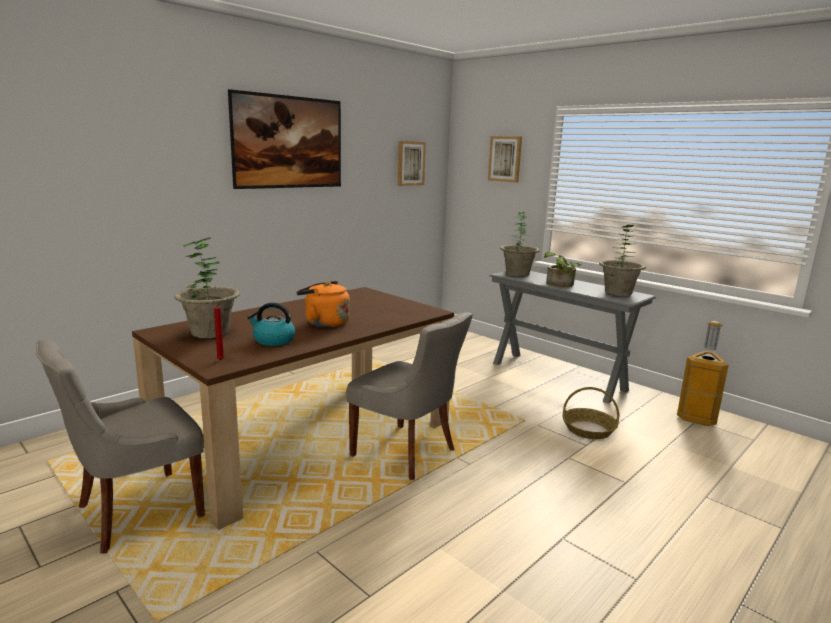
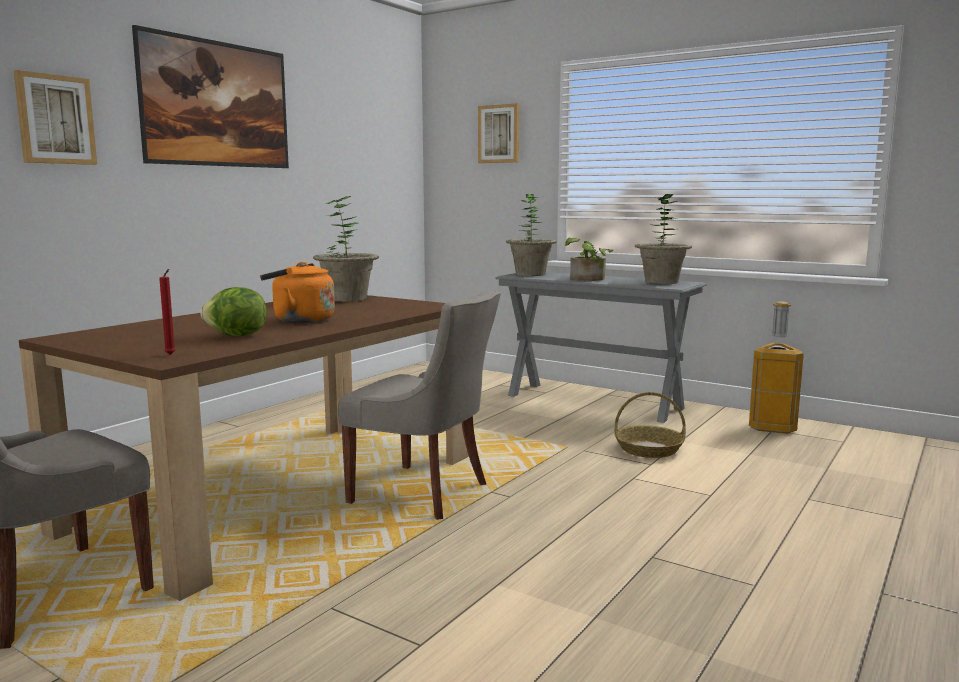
camera: 10 degrees left, 5 degrees down
potted plant [174,237,240,338] -> potted plant moved to [313,196,379,302]
kettle [247,303,295,346] -> lettuce [200,287,267,337]
picture [398,141,426,186] -> picture moved to [14,70,97,165]

